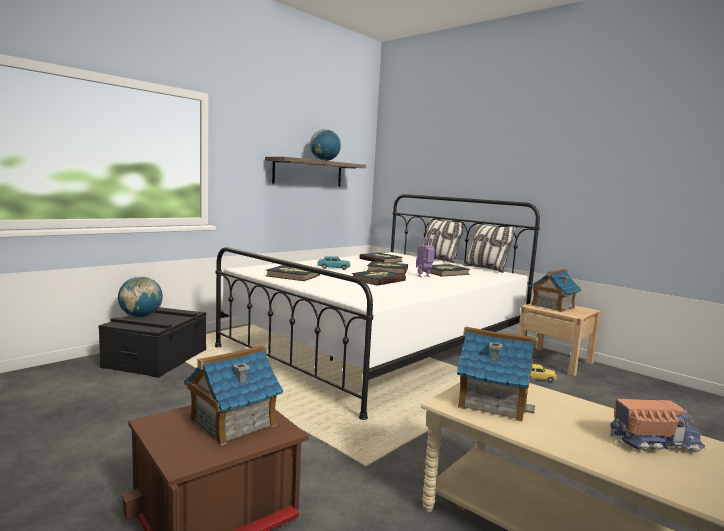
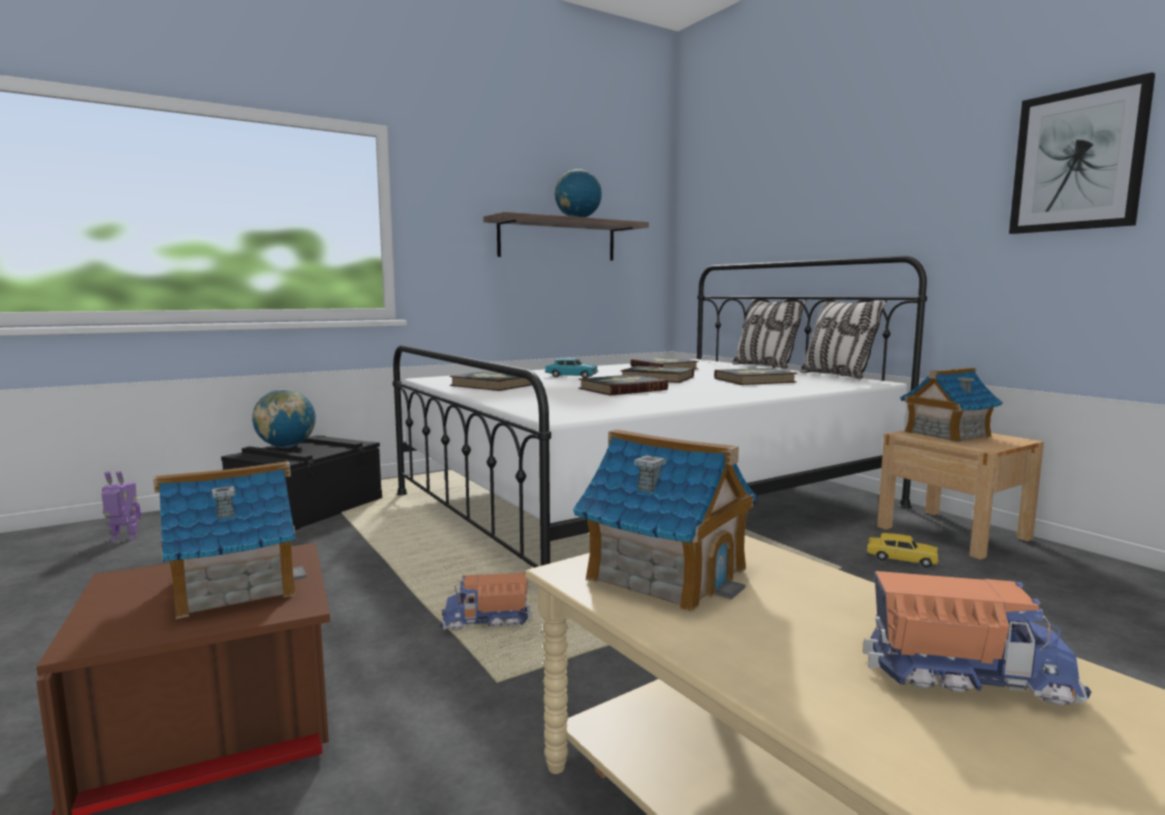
camera: 15 degrees right, 0 degrees up
toy robot [416,238,435,278] -> toy robot moved to [102,471,141,541]
none -> toy truck [440,572,532,630]
none -> picture [1009,72,1155,234]

